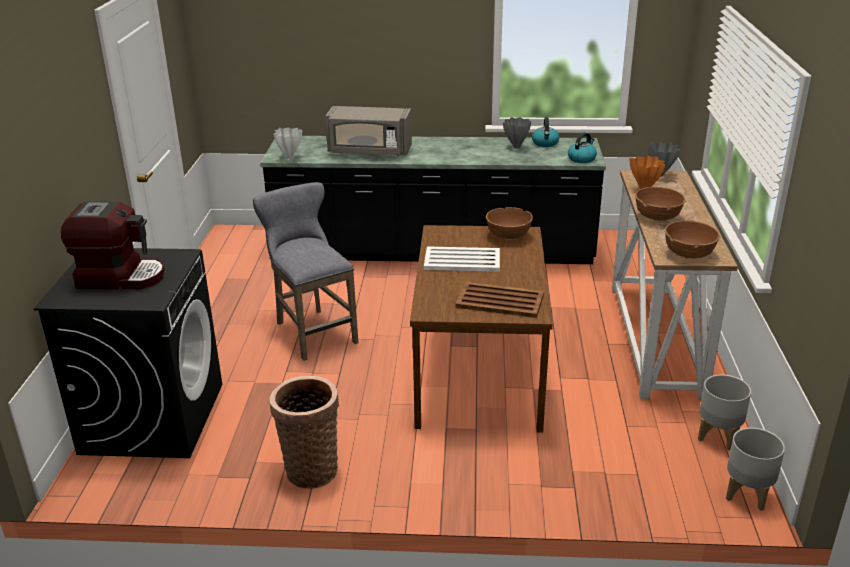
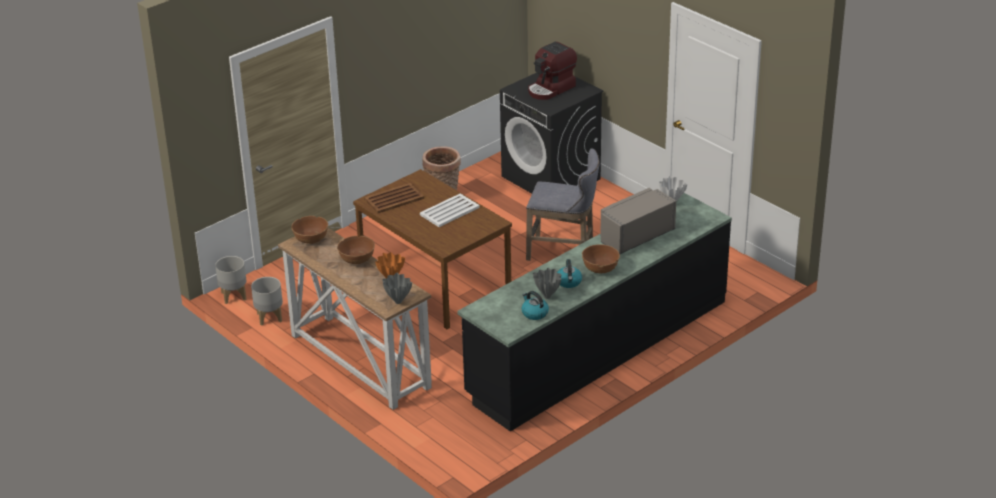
camera: 135 degrees right, 5 degrees up
brown bowl [486,207,533,240] -> brown bowl moved to [582,244,620,273]
kettle [568,132,597,163] -> kettle moved to [557,259,582,288]

